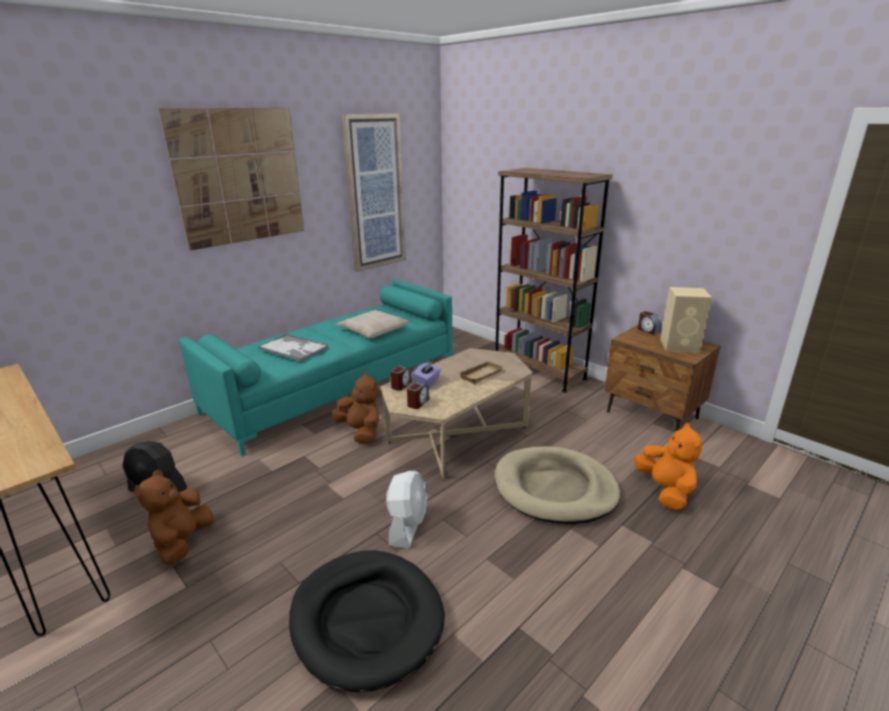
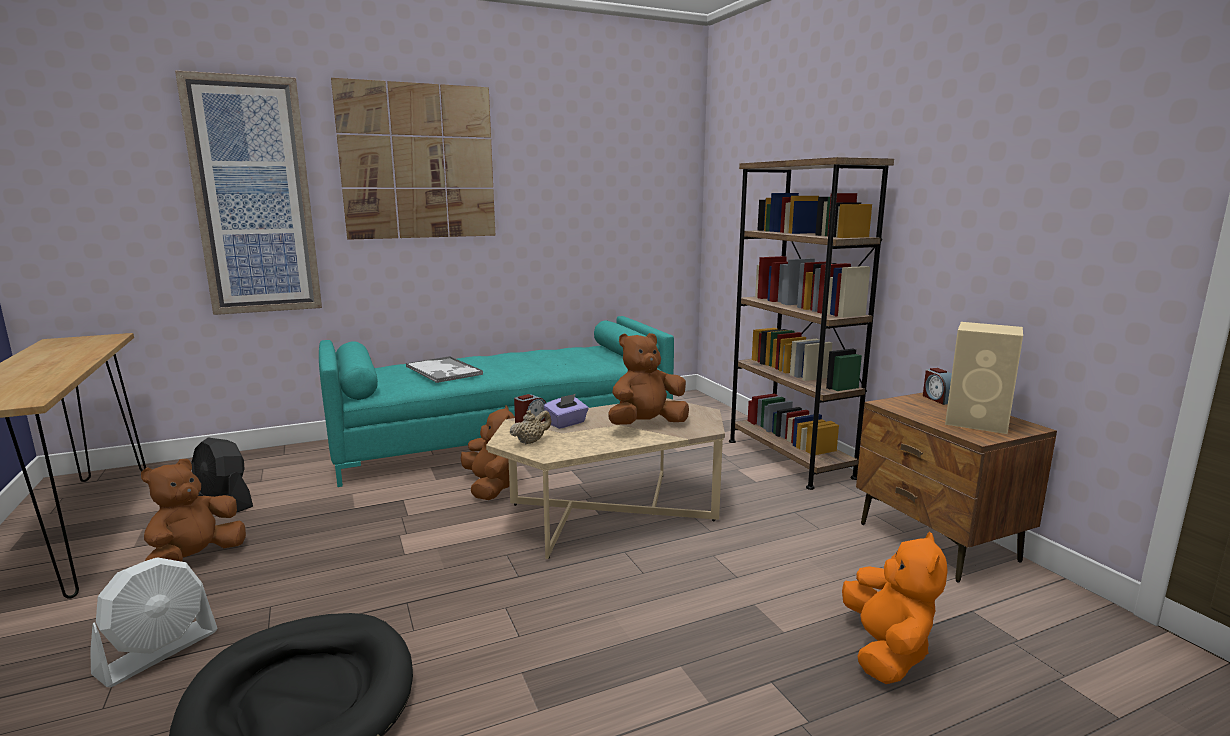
camera: 20 degrees right, 10 degrees down
beige pillow [336,310,409,338] -> none
picture [341,113,406,272] -> picture moved to [175,70,322,315]
white fan [386,471,427,549] -> white fan moved to [90,557,218,687]
alarm clock [407,382,429,409] -> beige teapot [510,410,551,444]
beige tray [459,361,504,384] -> brown plush toy [608,333,689,425]
beige dog bed [495,446,620,524] -> none

